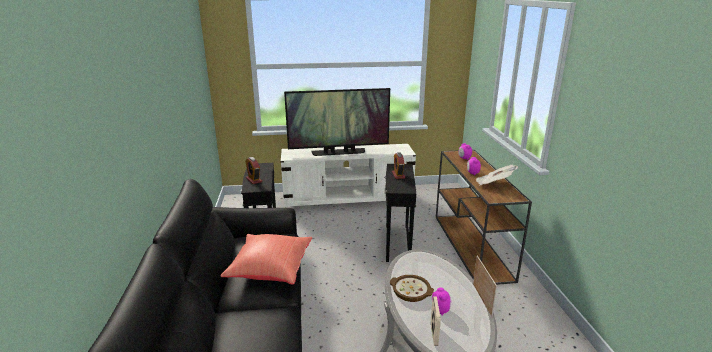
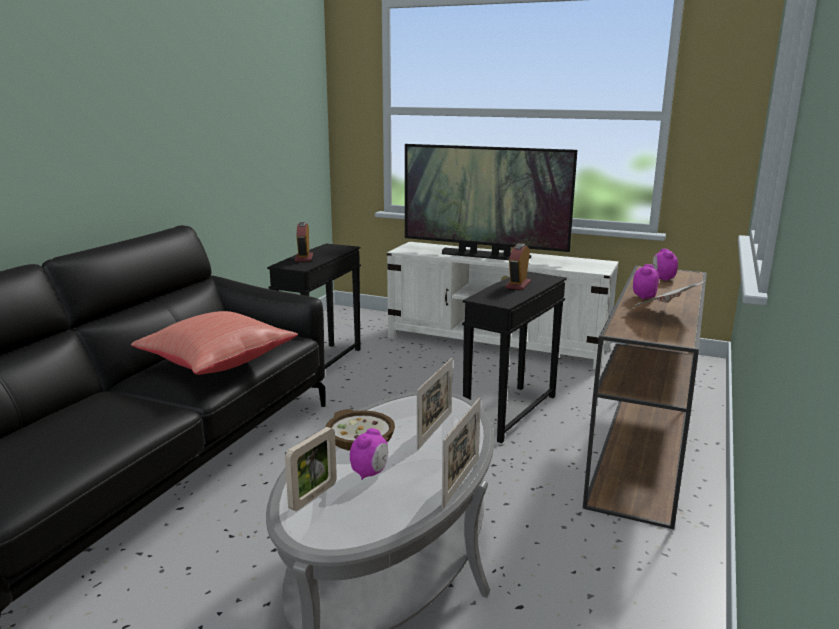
camera: 30 degrees right, 5 degrees down
none -> picture frame [417,358,453,450]

